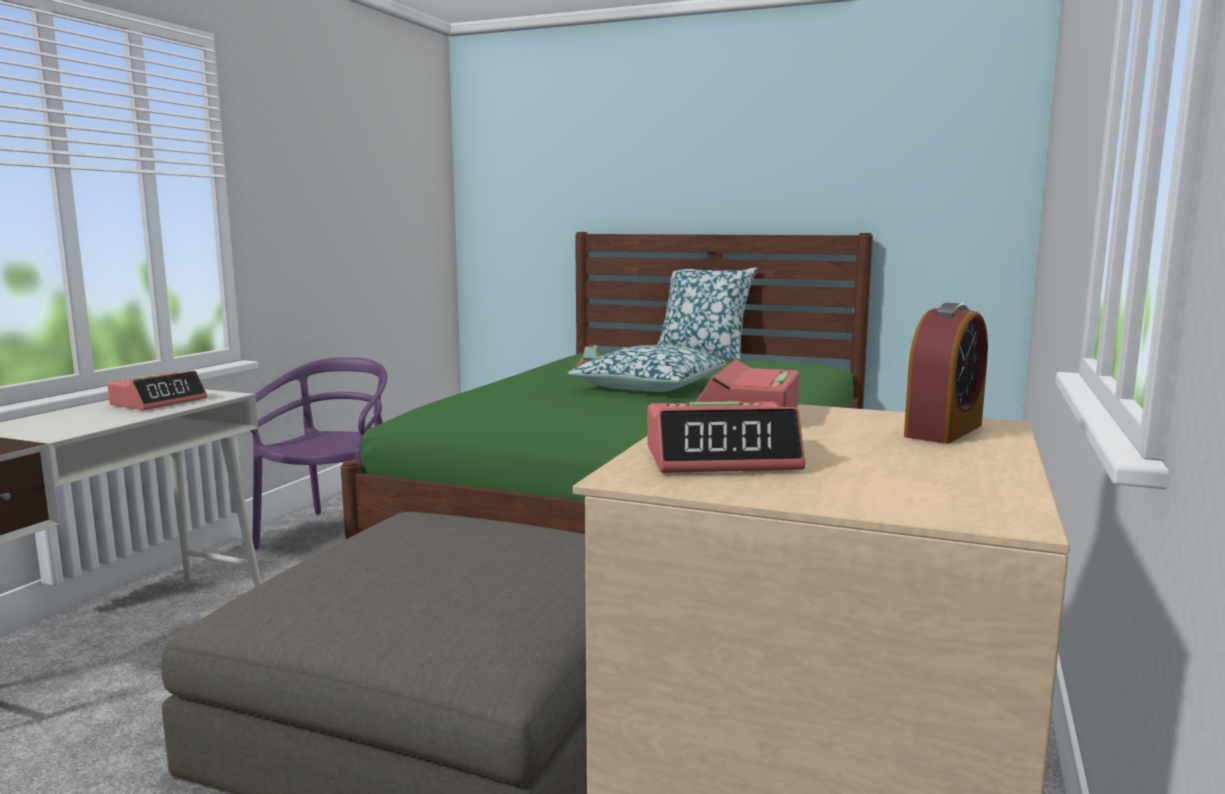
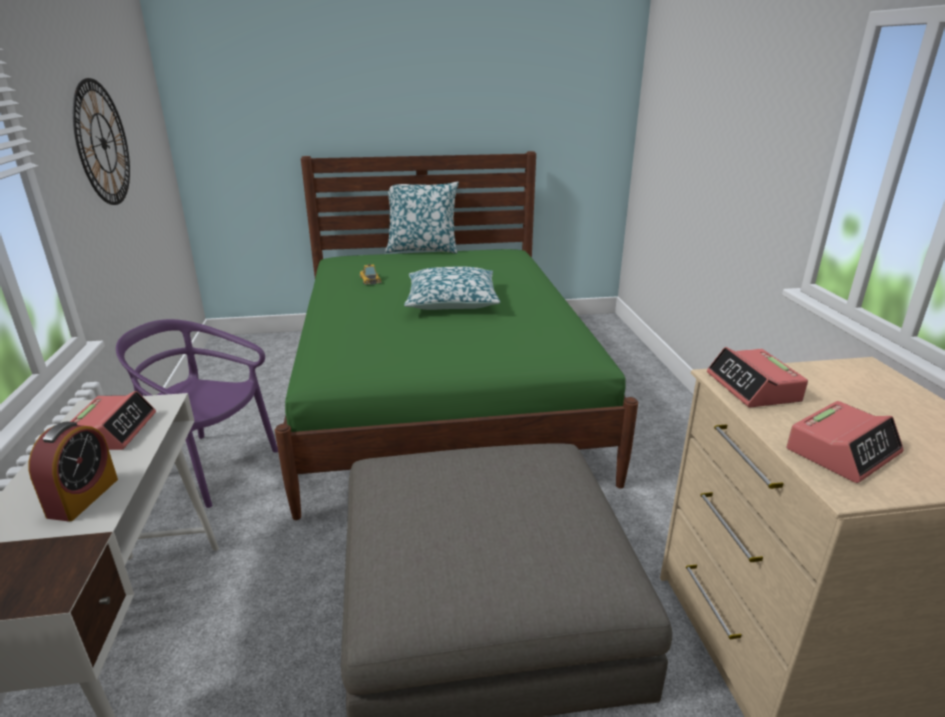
camera: 30 degrees left, 15 degrees up
purple chair [251,357,387,550] -> purple chair turned 45 degrees counterclockwise [116,319,278,508]
alarm clock [904,303,988,444] -> alarm clock moved to [28,422,118,521]
none -> wall clock [73,78,130,205]

